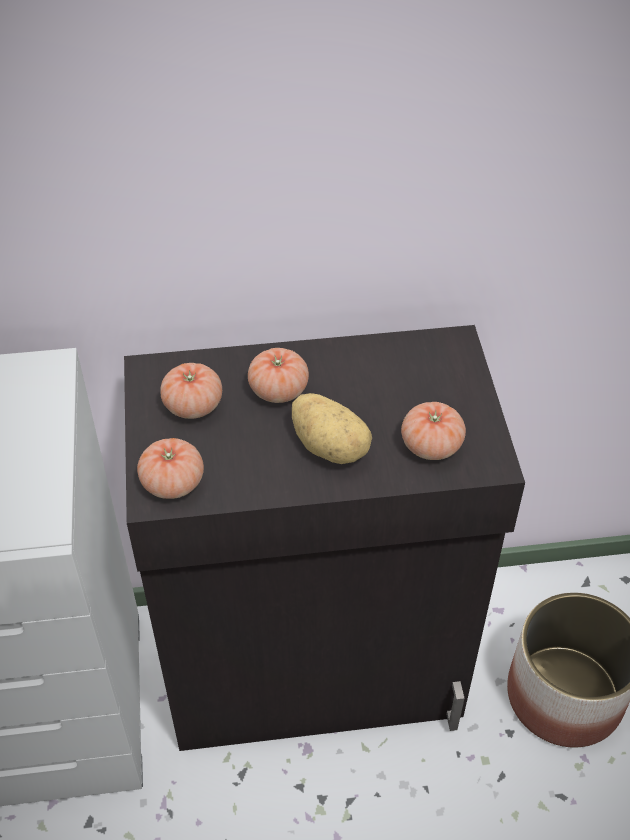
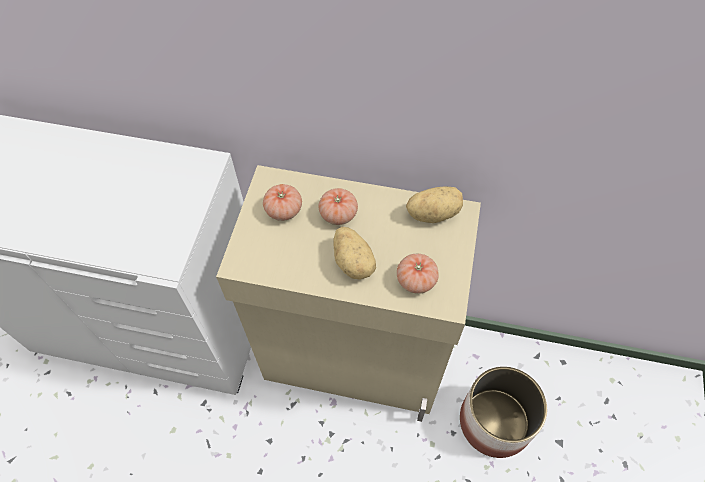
camera: 20 degrees right, 10 degrees up
black cabinet [124,325,525,751] -> beige cabinet [216,165,481,422]
tomato [137,438,204,499] -> none
none -> potato [406,187,463,223]

